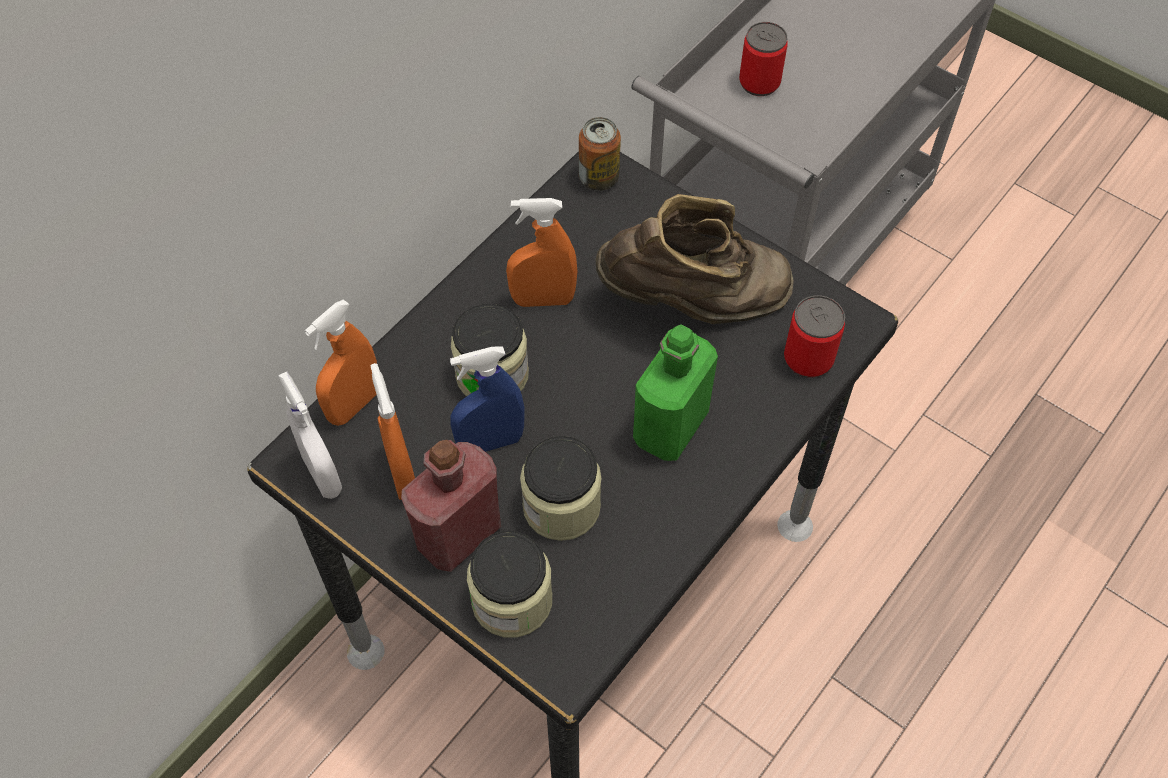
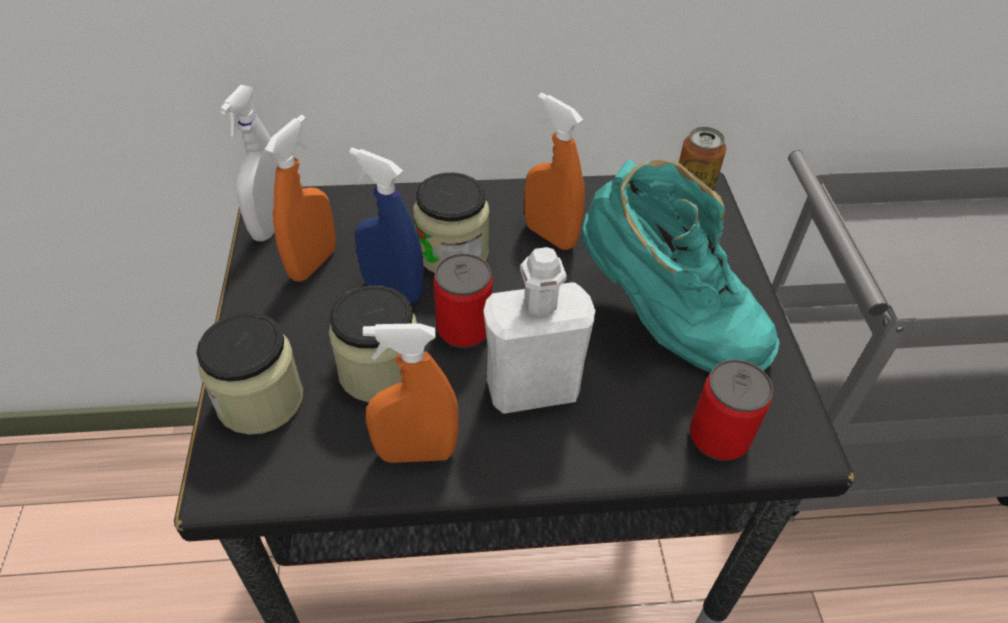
camera: 45 degrees right, 10 degrees down
orange spray bottle [305,300,377,426] -> orange spray bottle moved to [363,323,459,463]
red bottle [401,440,501,572] -> none
brown boot [595,194,794,324] -> turquoise boot [582,160,780,373]
green bottle [633,325,718,461] -> white bottle [483,247,595,414]
can [739,22,788,96] -> can moved to [434,253,493,349]

